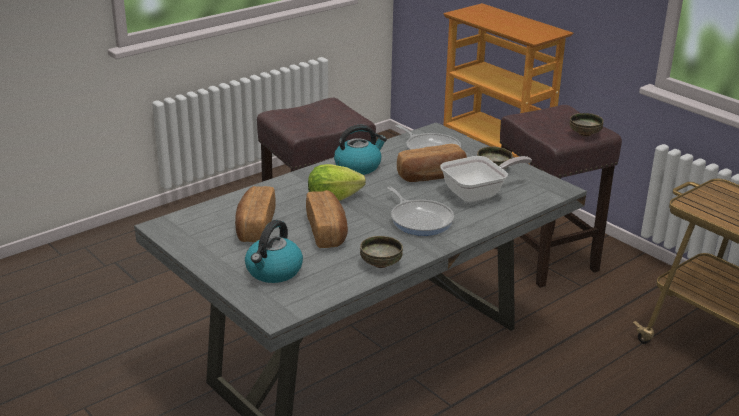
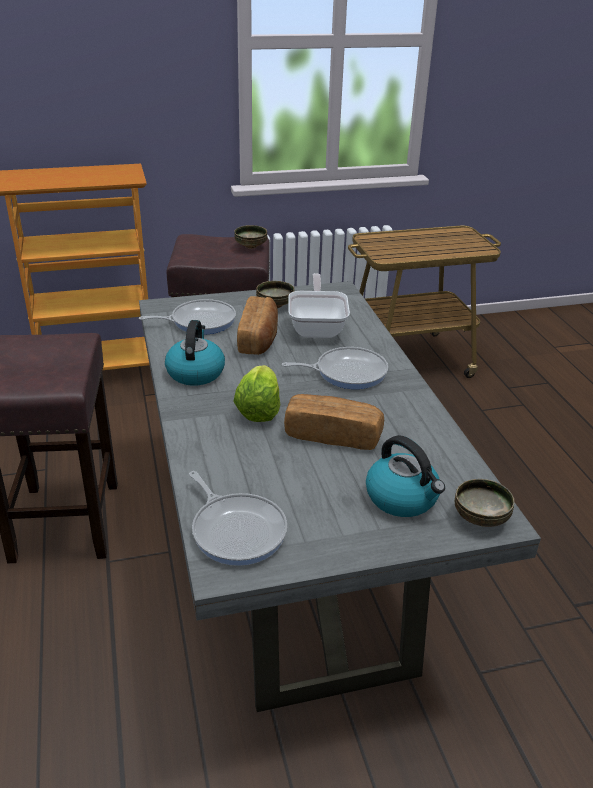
camera: 65 degrees left, 5 degrees up
bread [235,186,276,242] -> none
bowl [360,236,403,268] -> bowl moved to [455,479,515,527]
none -> frying pan [189,471,287,566]

